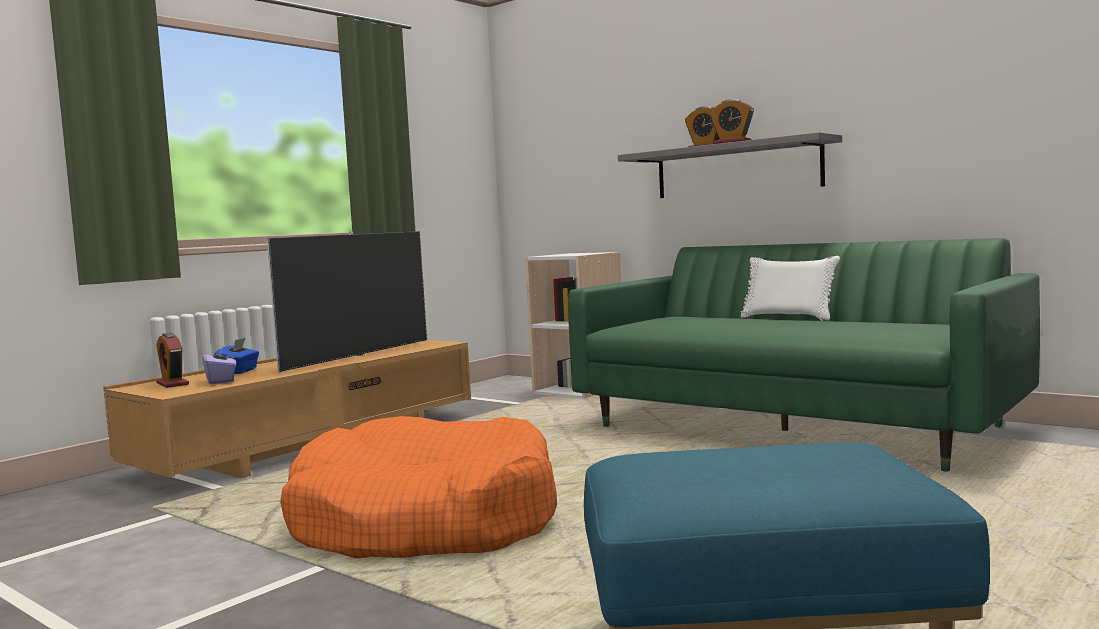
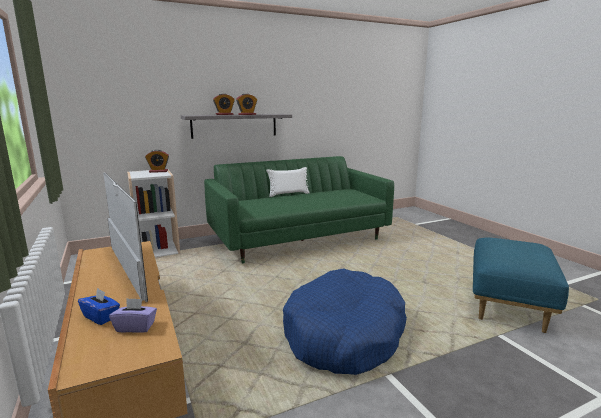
camera: 65 degrees left, 10 degrees up
alarm clock [156,333,189,388] -> alarm clock moved to [145,150,169,173]
orange dog bed [280,416,557,558] -> blue dog bed [283,268,407,375]

